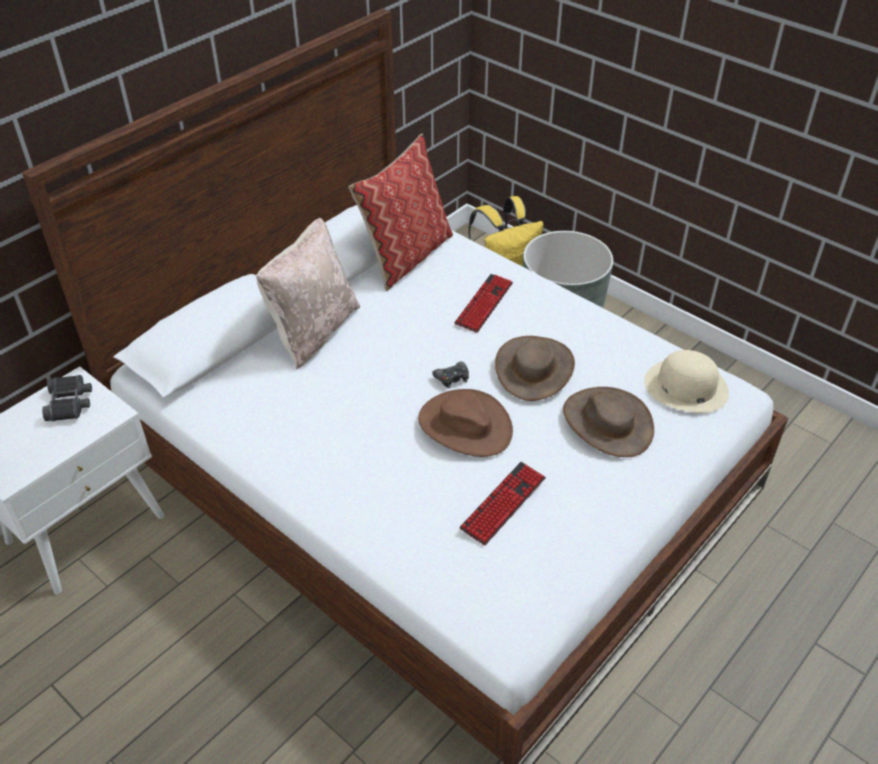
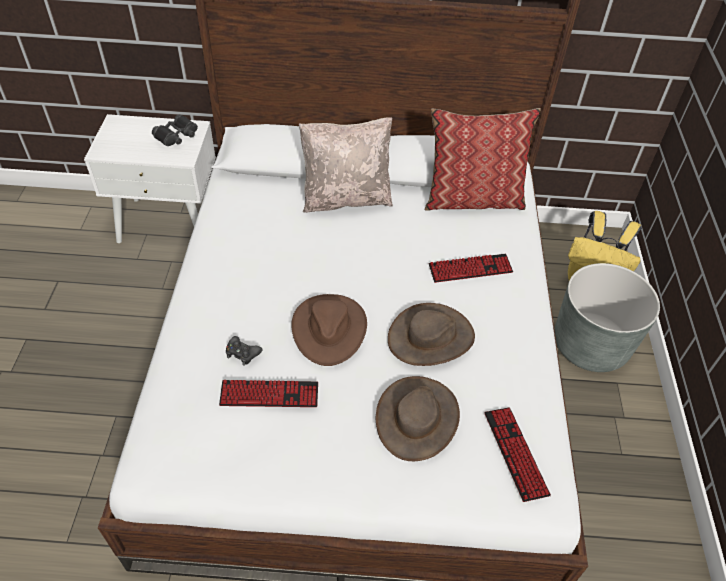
camera: 50 degrees right, 5 degrees up
black game controller [432,361,469,388] -> black game controller moved to [226,336,262,366]
beige hat [644,350,729,413] -> keyboard [484,408,551,502]

